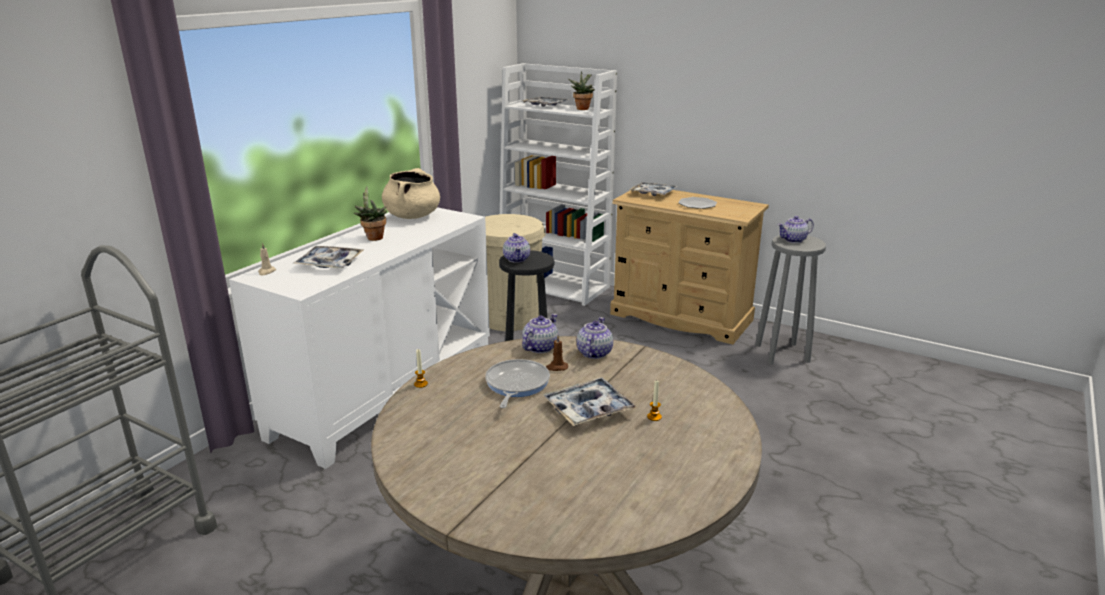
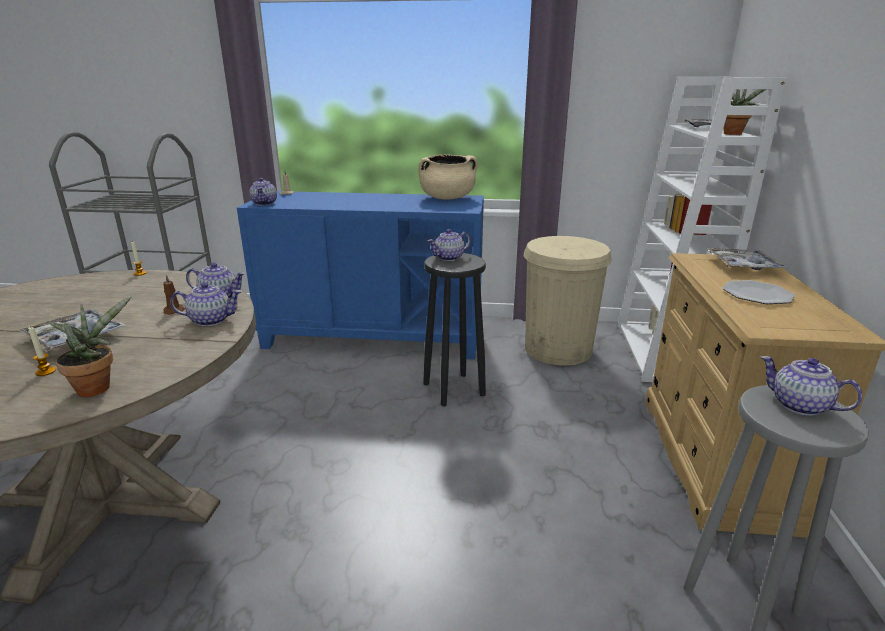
camera: 65 degrees right, 0 degrees up
white cabinet [229,207,490,469] -> blue cabinet [237,191,484,360]
tray [293,246,363,268] -> none
potted plant [354,186,387,241] -> potted plant moved to [47,296,132,397]
frying pan [485,359,550,408] -> none
none -> teapot [249,178,277,205]

